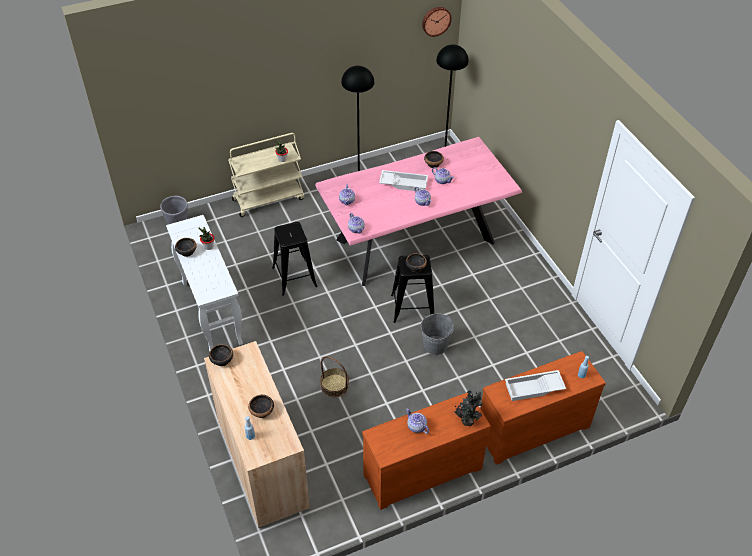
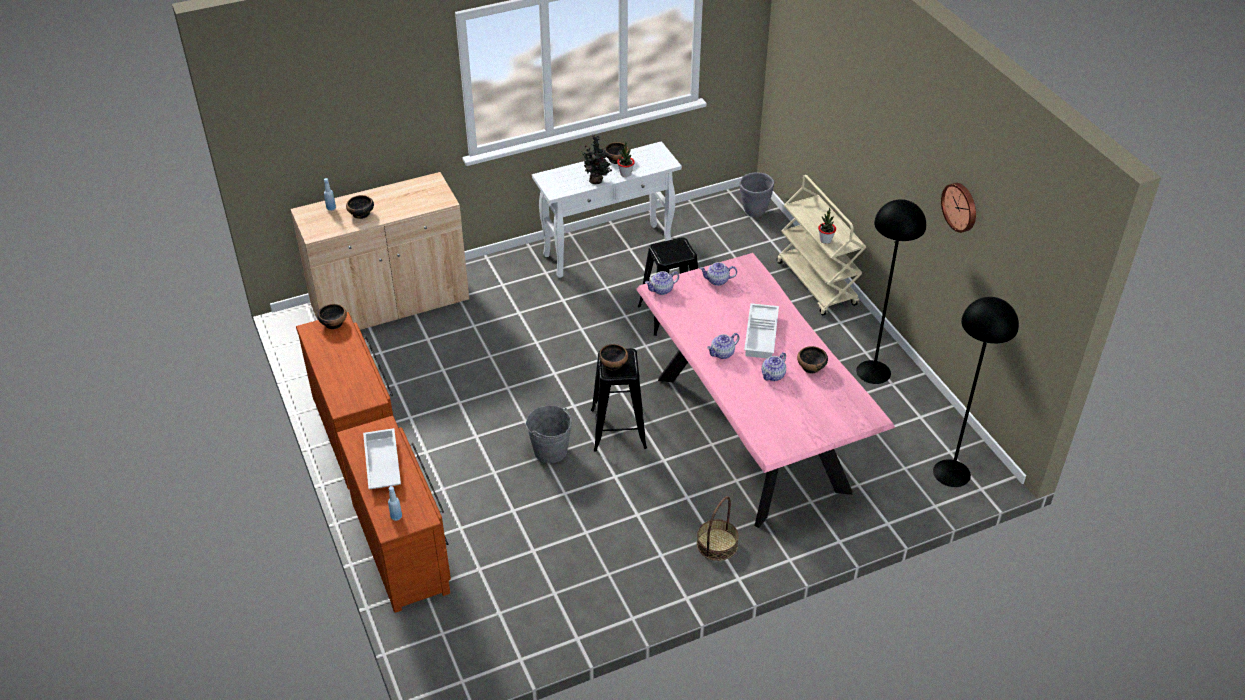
camera: 90 degrees right, 5 degrees down
bowl [209,344,233,366] -> bowl moved to [317,304,347,329]
basket [320,356,349,397] -> basket moved to [697,496,739,561]
teapot [406,408,429,434] -> none
wall clock [422,7,452,37] -> wall clock moved to [941,183,976,233]
potted plant [455,390,483,426] -> potted plant moved to [581,135,616,184]

